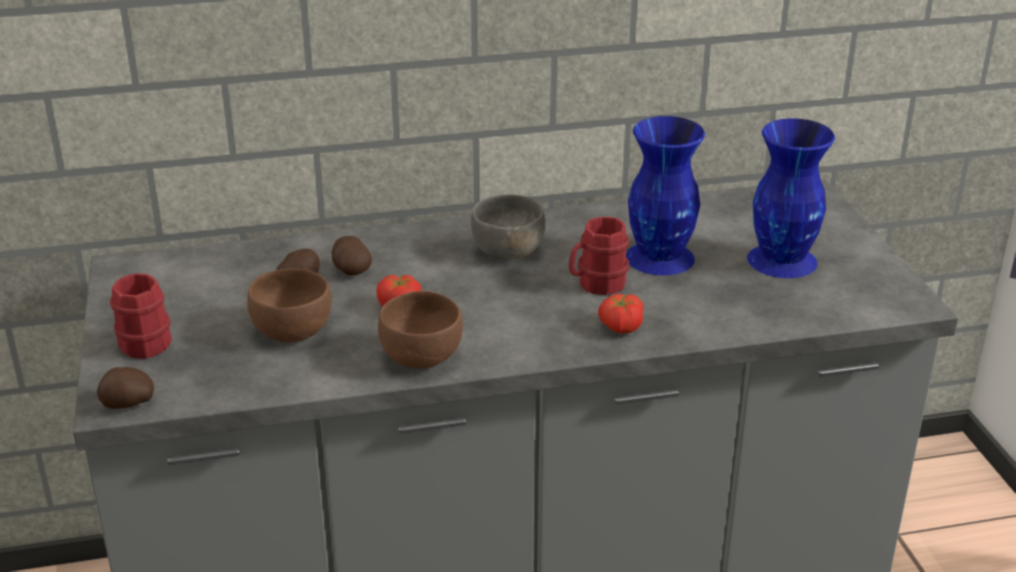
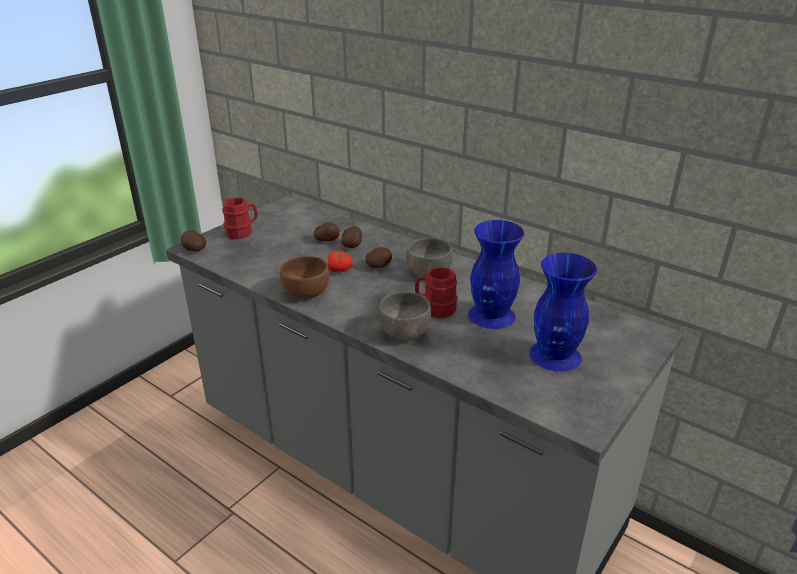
camera: 50 degrees right, 0 degrees up
brown bowl [247,268,331,342] -> none
tomato [598,294,644,333] -> grey bowl [378,292,432,340]
none -> potato [365,247,392,268]

